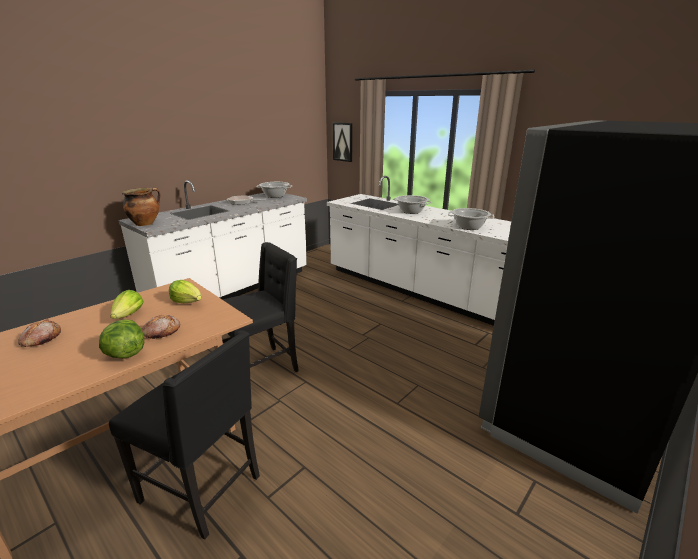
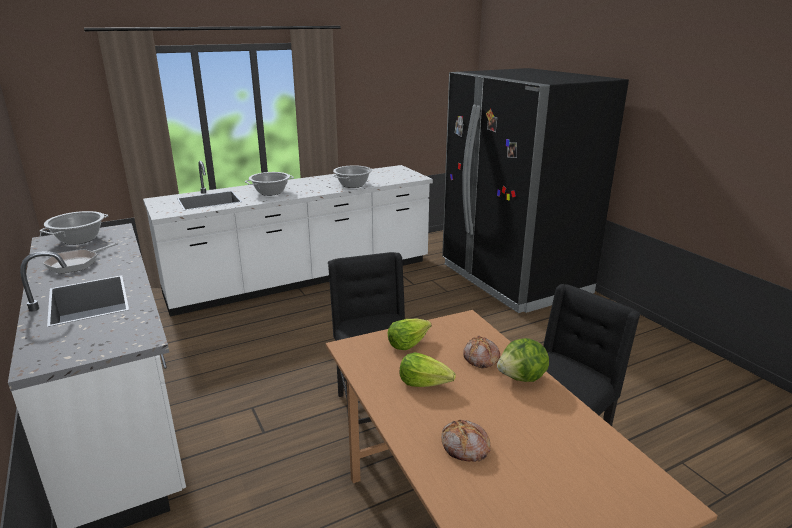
camera: 70 degrees left, 0 degrees up
cooking pot [122,188,160,226] -> none
picture [333,122,353,162] -> none

